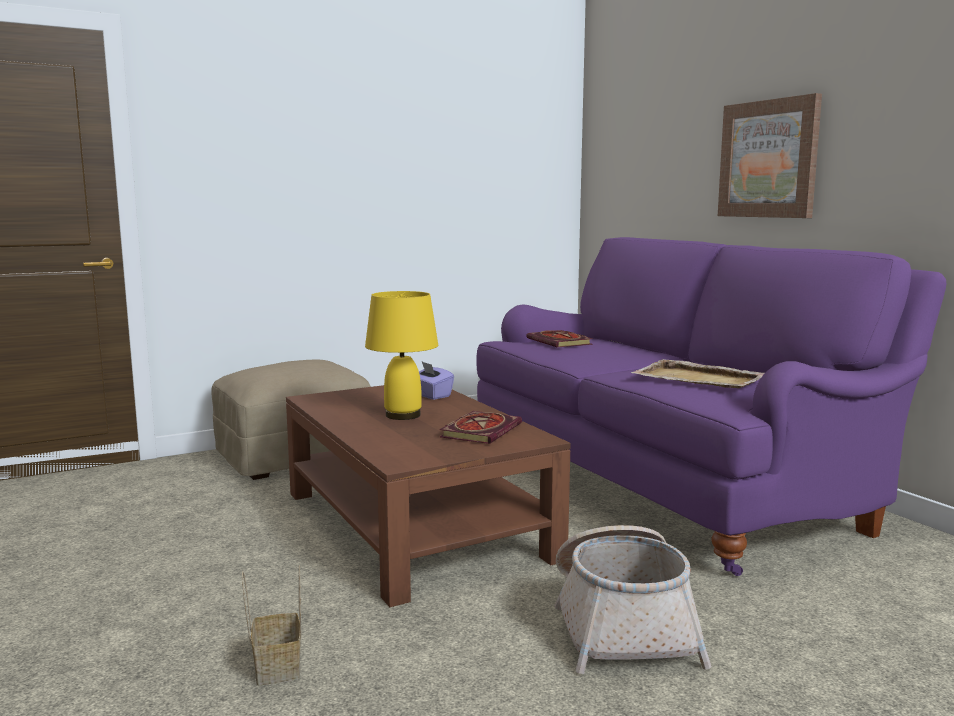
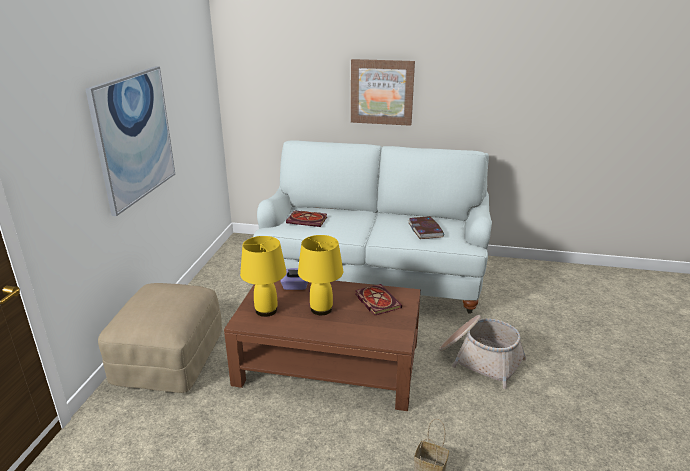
camera: 50 degrees left, 15 degrees up
purple sofa [476,237,946,576] -> white sofa [253,140,492,314]
beige tray [631,359,764,388] -> book [408,216,444,239]
none -> picture [85,66,175,216]
none -> yellow table lamp [240,236,287,317]

